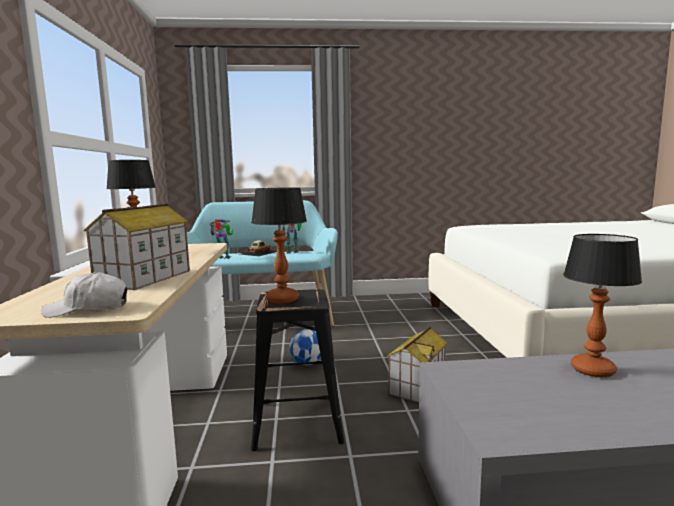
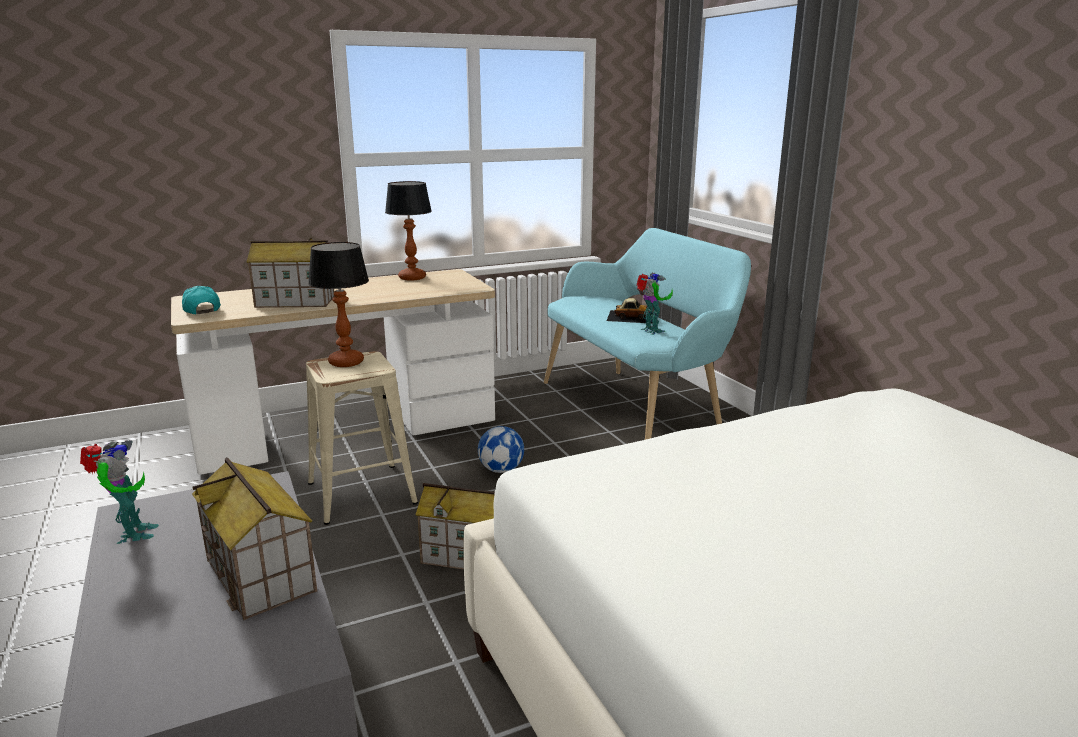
camera: 70 degrees right, 10 degrees up
white cap [41,271,127,318] -> turquoise cap [182,286,221,314]
toy robot [209,219,233,259] -> toy robot moved to [80,440,159,544]
black stool [251,289,344,451] -> beige stool [306,351,418,525]
table lamp [563,234,642,377] -> toy house [192,458,317,620]

